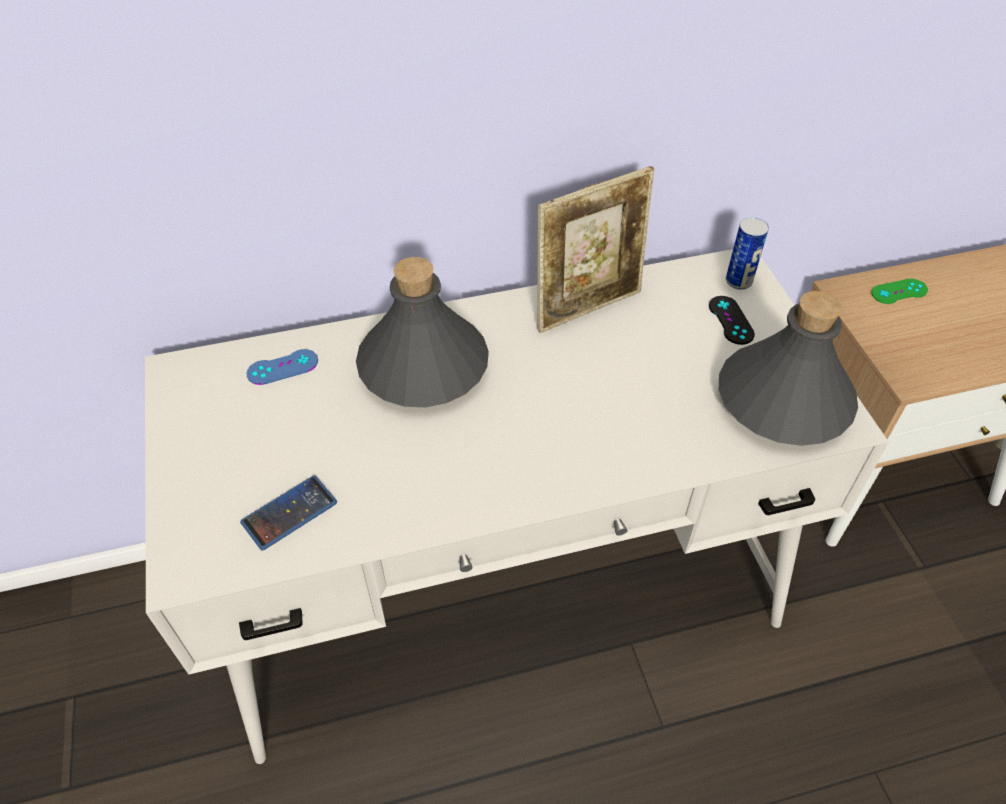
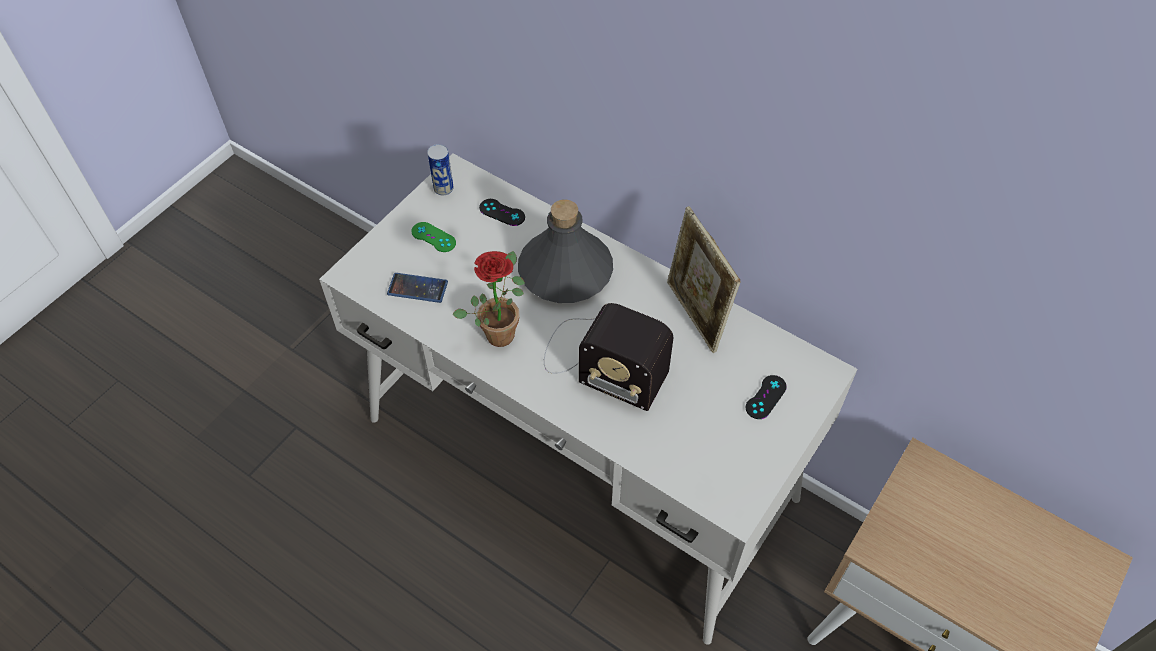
camera: 50 degrees right, 5 degrees up
blue game controller [246,349,318,385] -> black game controller [479,199,525,226]
picture frame [537,166,654,333] -> picture frame turned 45 degrees clockwise [667,206,741,353]
grey bottle [719,291,858,446] -> none
can [726,217,769,290] -> can moved to [427,144,454,195]
green game controller [871,279,928,304] -> green game controller moved to [411,222,456,252]
none -> potted plant [452,251,525,347]
none -> radio [544,303,673,411]

